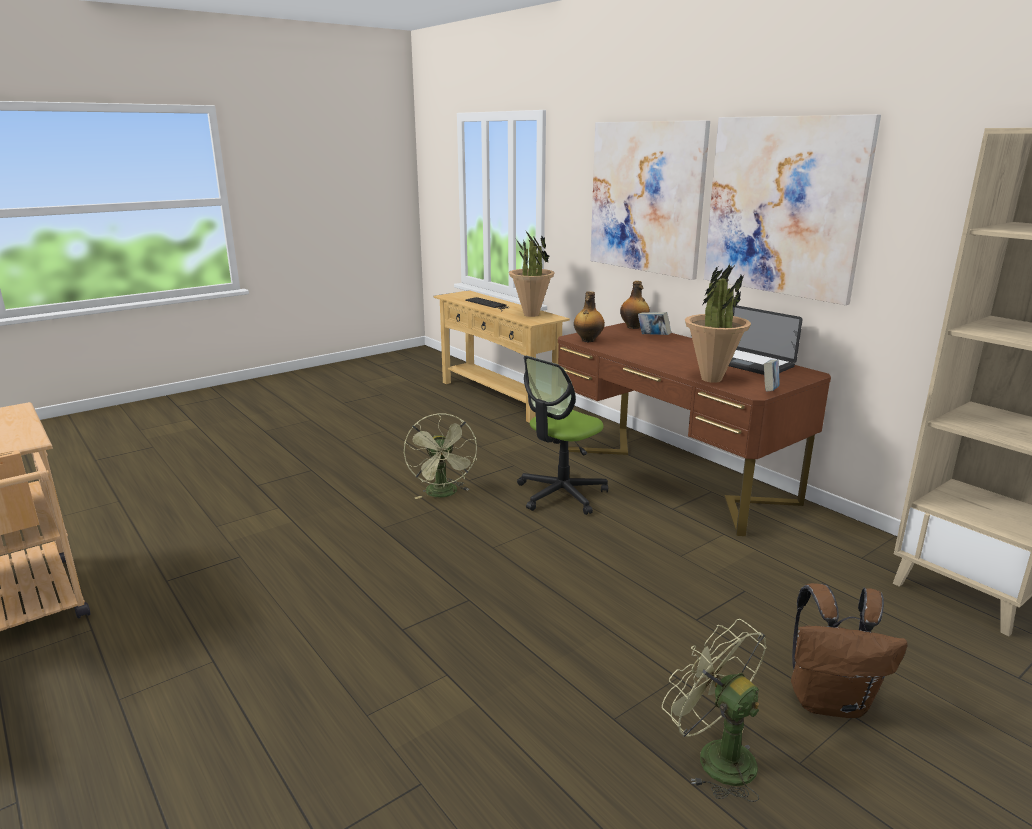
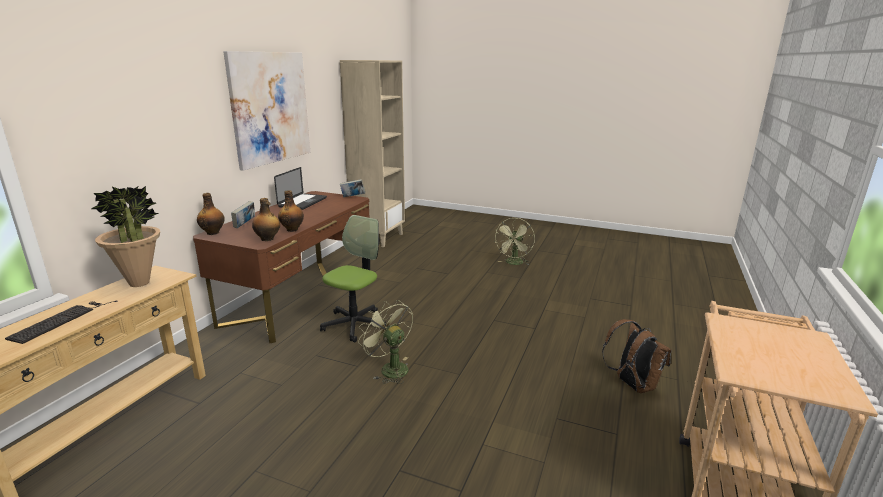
camera: 120 degrees left, 0 degrees up
green fan [404,413,477,499] -> green fan turned 90 degrees counterclockwise [358,300,413,384]
office chair [517,356,608,515] -> office chair turned 75 degrees counterclockwise [320,215,388,342]
picture [590,121,710,280] -> none
potted plant [685,264,751,383] -> none
brown backpack [791,583,908,718] -> brown backpack moved to [602,319,671,393]
none -> bottle [278,190,304,232]

